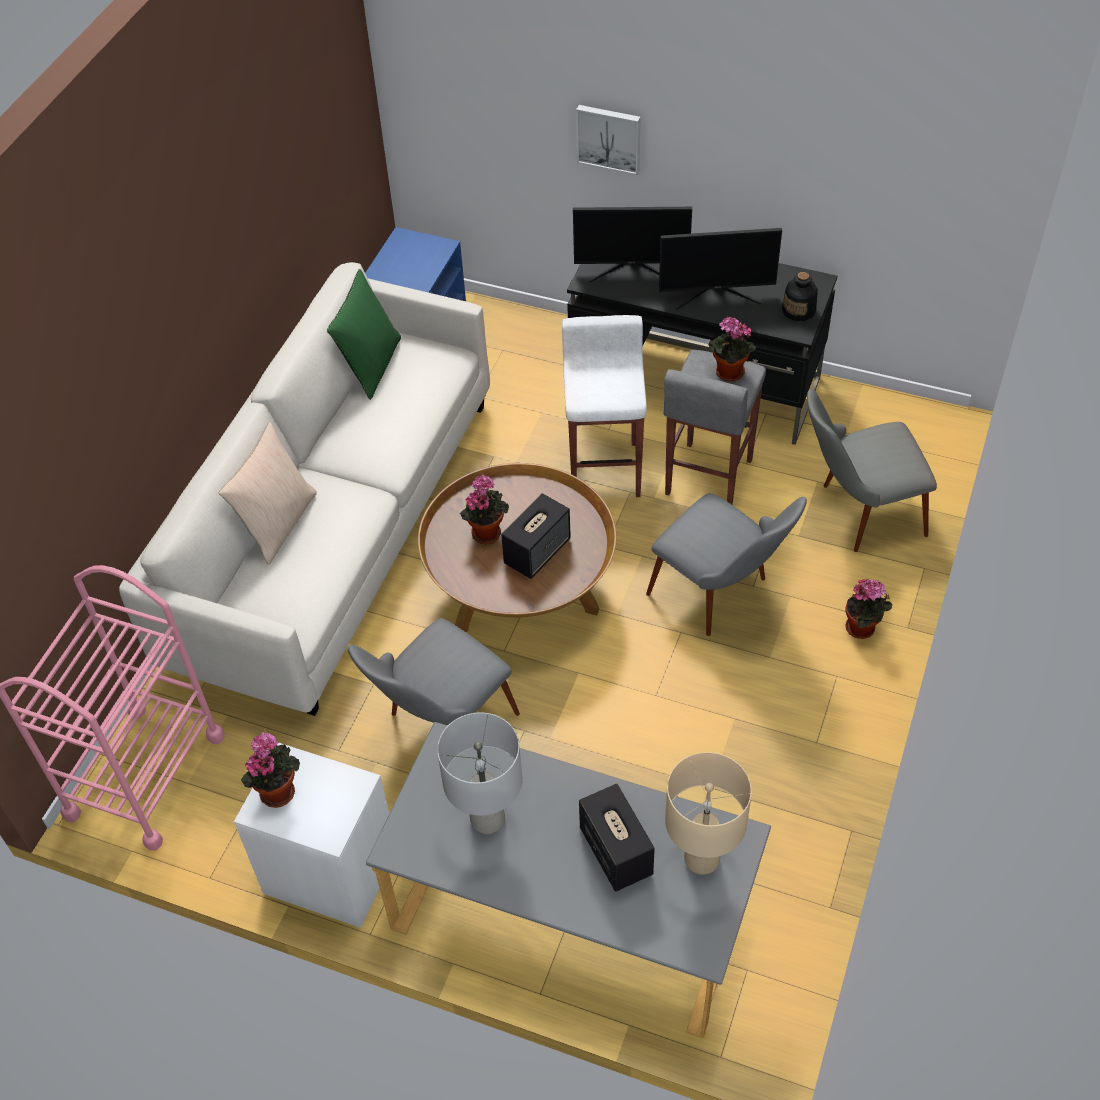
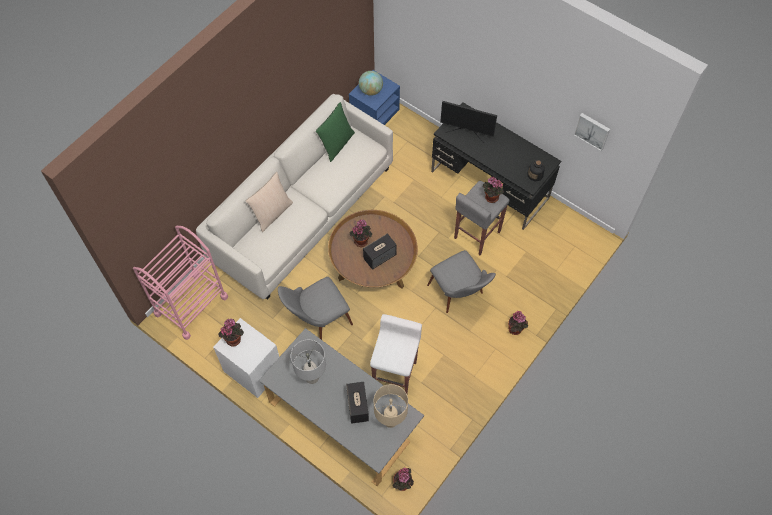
camera: 15 degrees right, 10 degrees up
white stool [562,315,647,497] -> white stool moved to [370,314,422,394]
picture [576,105,641,175] -> picture moved to [574,113,610,151]
monitor [659,228,782,310] -> none
grey chair [807,389,937,552] -> none
none -> globe [359,71,383,96]
none -> potted plant [393,468,414,491]

